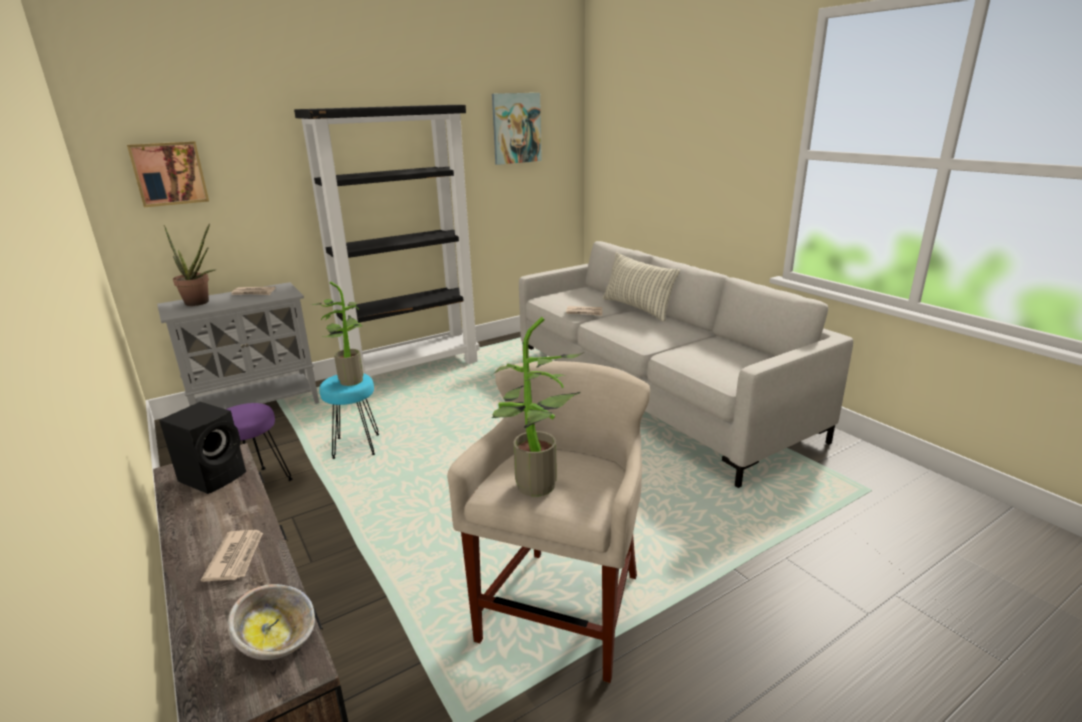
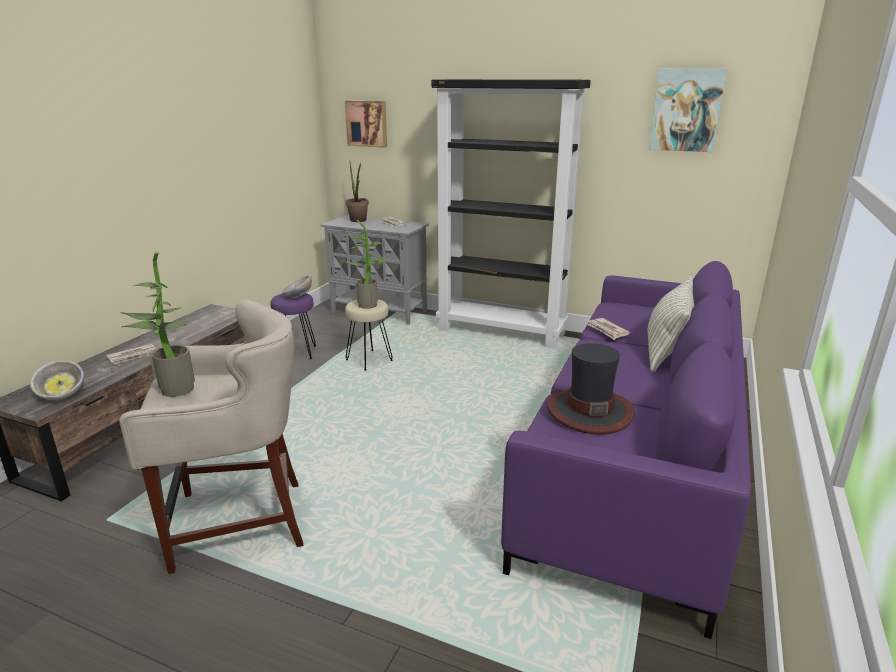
camera: 55 degrees right, 0 degrees up
black speaker [159,402,246,494] -> none
turquoise stool [319,373,379,459] -> beige stool [345,299,393,371]
grey sofa [519,241,853,488] -> purple sofa [501,261,751,639]
none -> bowl [282,275,312,298]
none -> hat [547,343,635,434]

